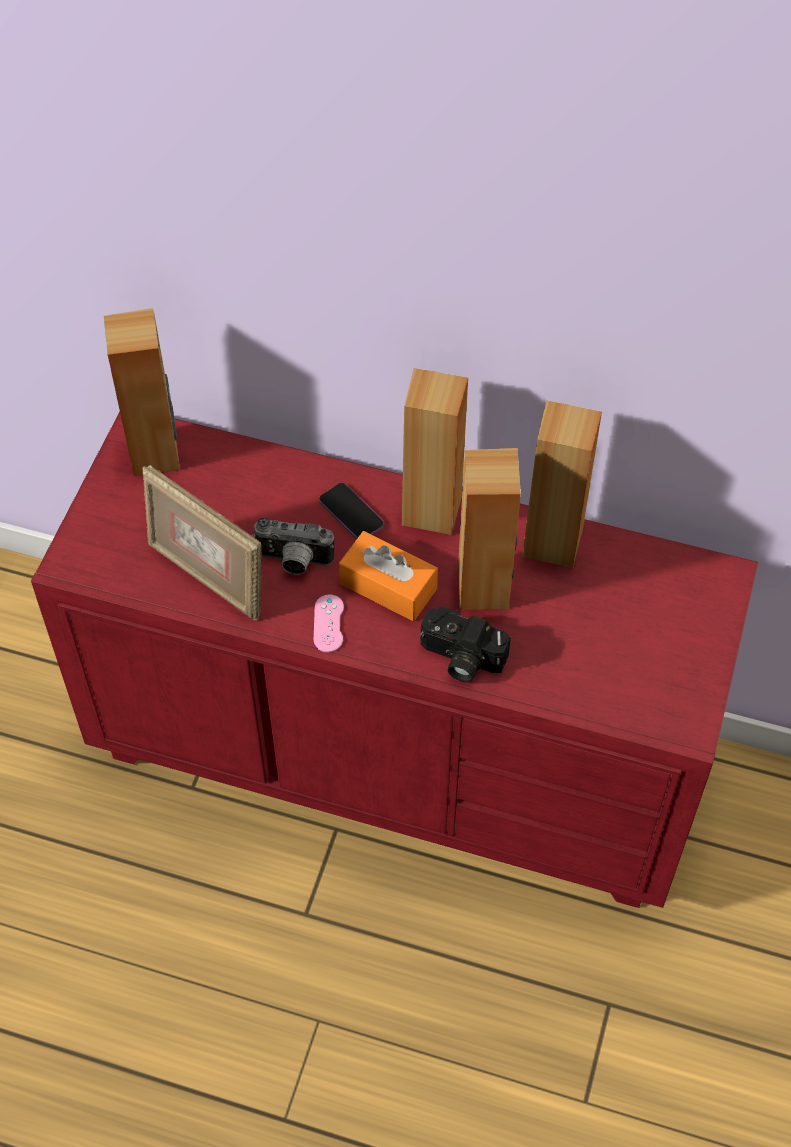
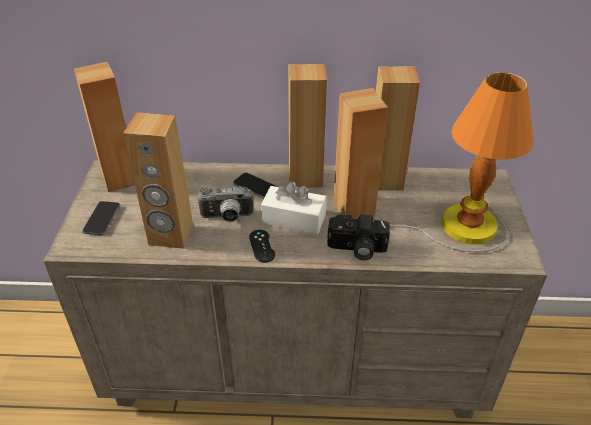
camera: 15 degrees left, 15 degrees down
red dresser [31,412,758,908] -> beige dresser [43,160,547,418]
picture frame [142,465,262,621] -> brown speaker [123,112,193,249]
pink game controller [313,594,344,653] -> black game controller [249,230,275,263]
orange tissue box [339,531,438,621] -> white tissue box [261,181,326,235]
none -> phone [82,201,120,235]
none -> table lamp [390,72,534,252]

